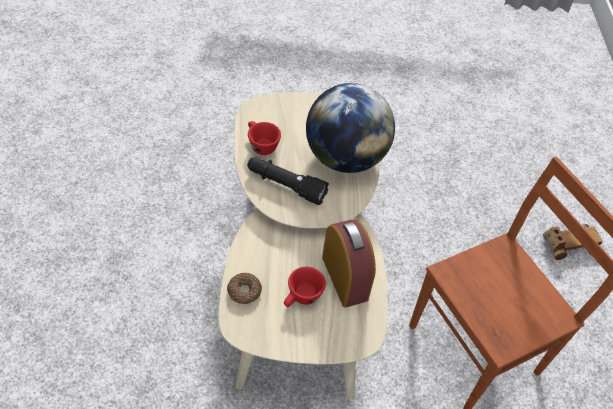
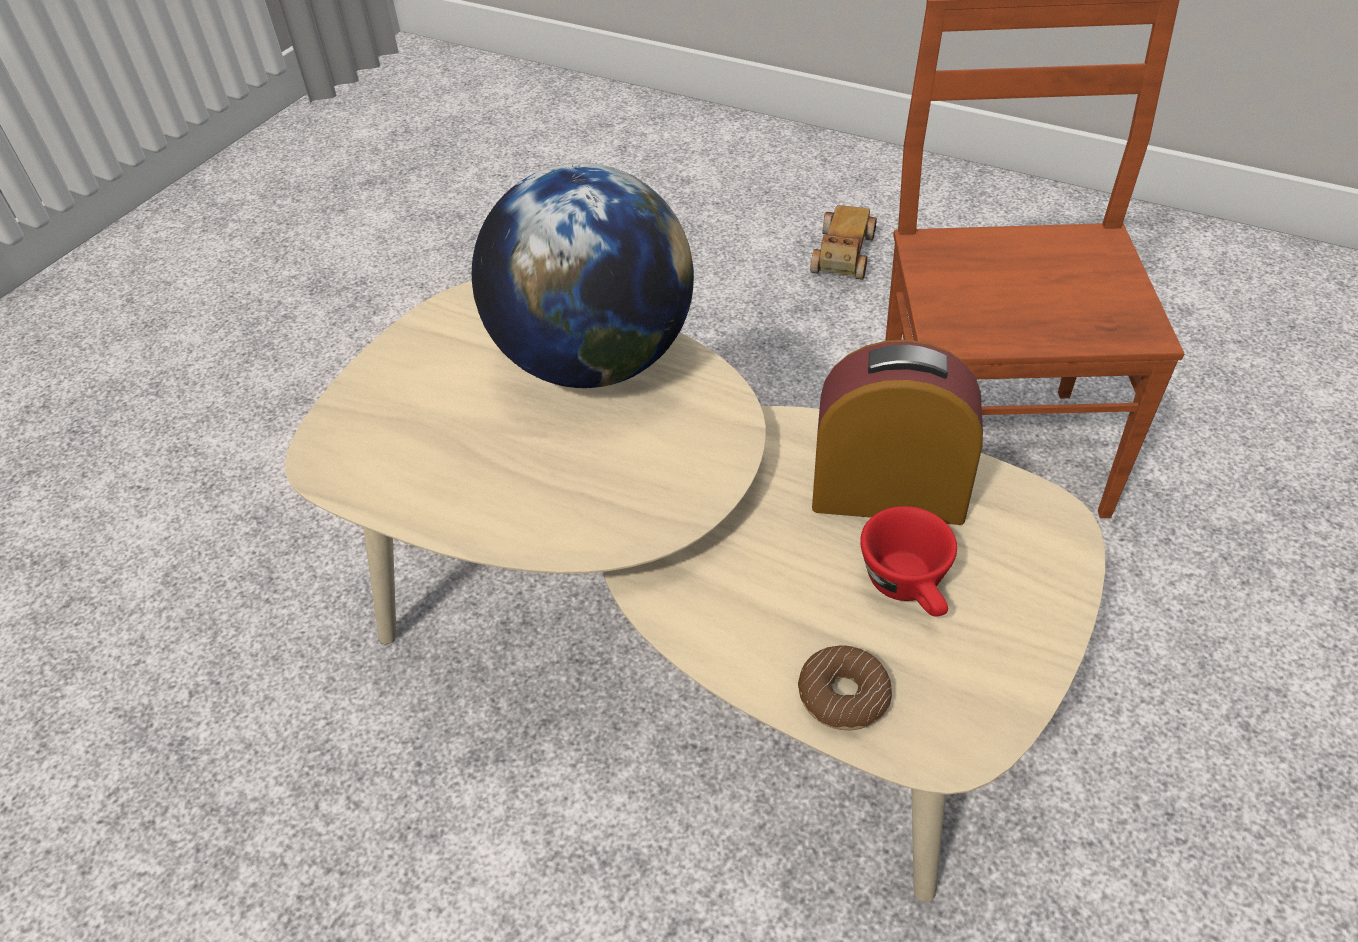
camera: 55 degrees left, 5 degrees down
black flashlight [247,157,329,205] -> none
red cup [248,121,281,155] -> none

